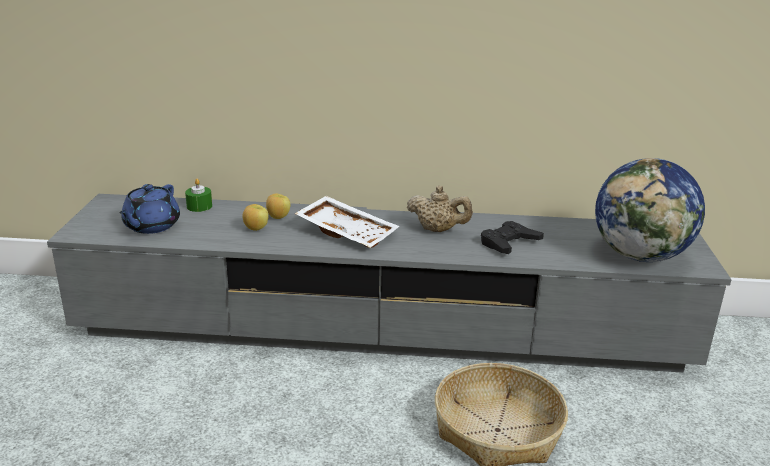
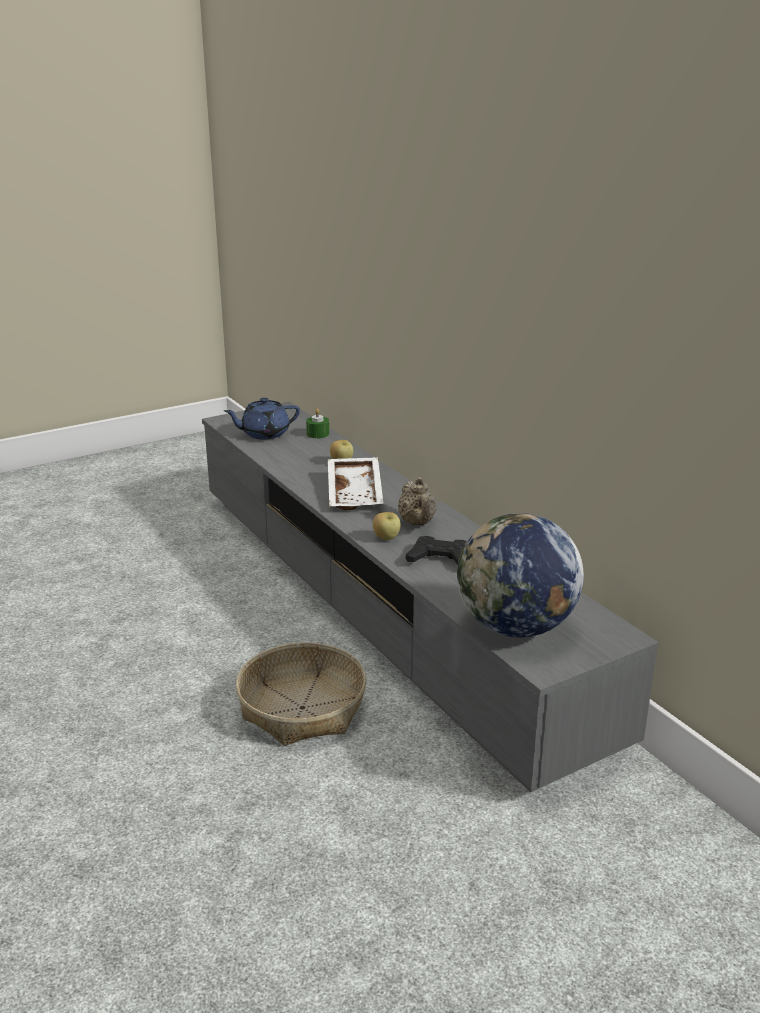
camera: 55 degrees right, 0 degrees up
apple [243,204,269,231] -> apple moved to [373,512,401,540]

